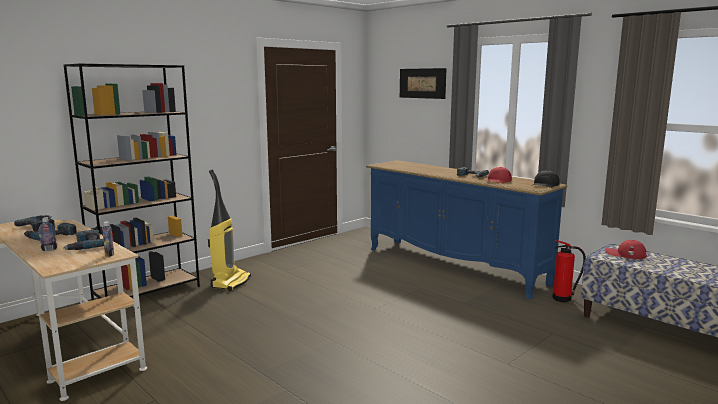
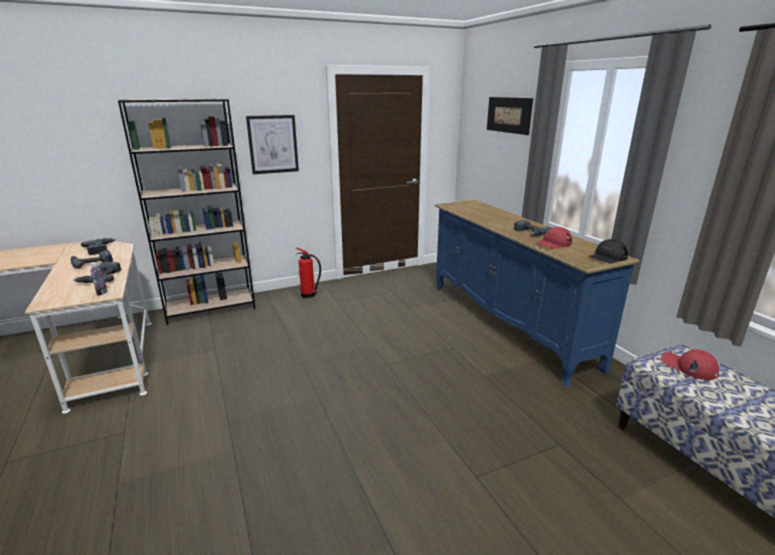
camera: 20 degrees right, 10 degrees up
bottle [39,217,57,251] -> none
vacuum cleaner [208,169,251,291] -> none
fire extinguisher [553,240,586,302] -> fire extinguisher moved to [296,247,321,298]
none -> picture [246,115,299,174]

